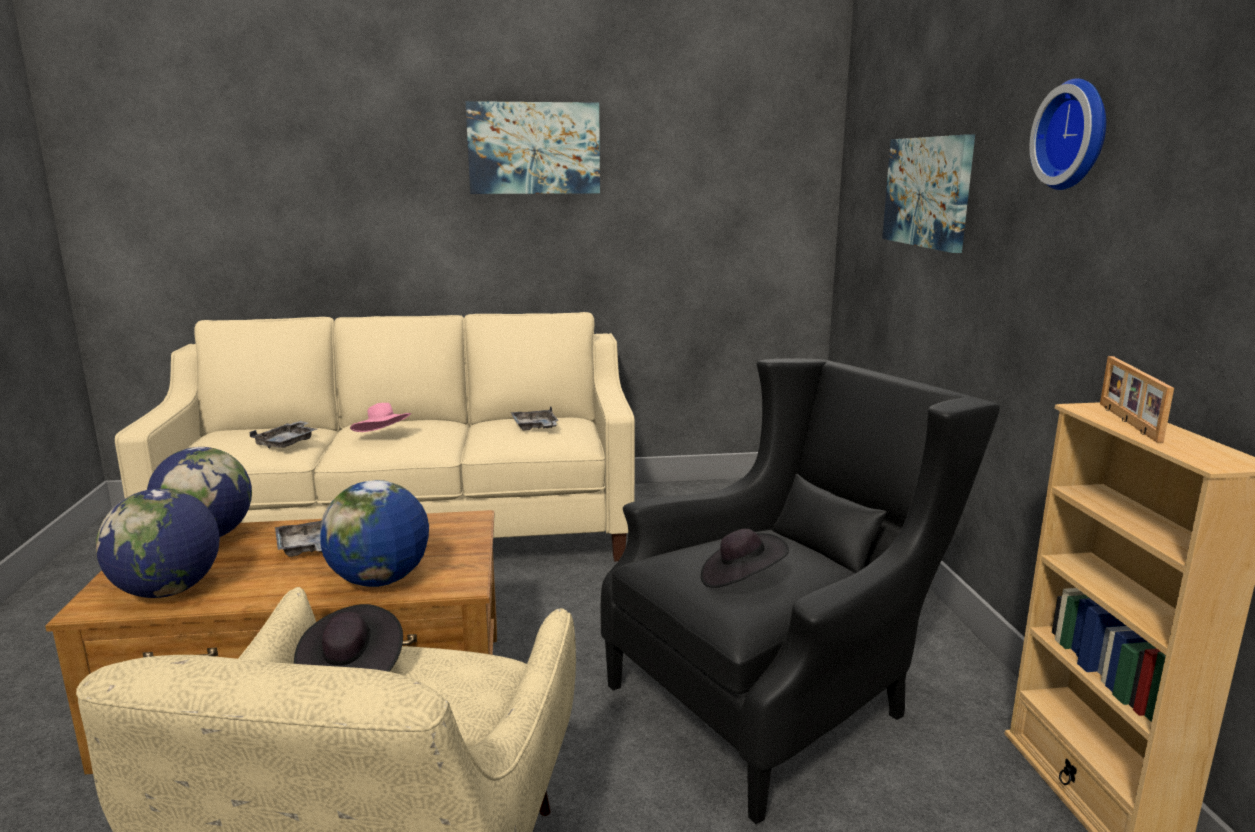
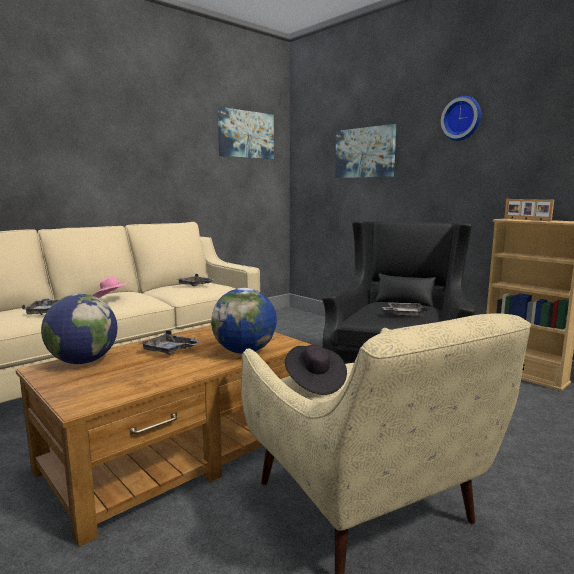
camera: 35 degrees left, 5 degrees down
globe [96,488,220,598] -> none
picture [466,101,600,194] -> picture moved to [218,107,274,159]
black hat [701,529,789,588] -> grey tray [382,302,427,316]

